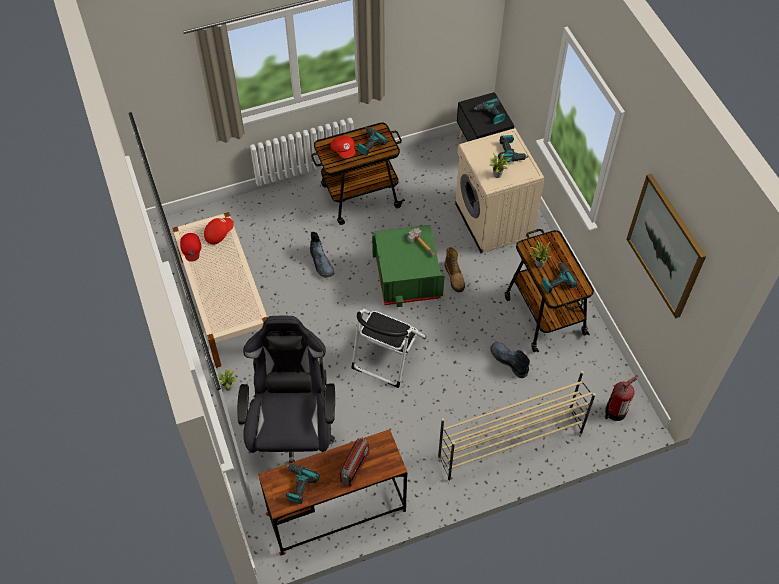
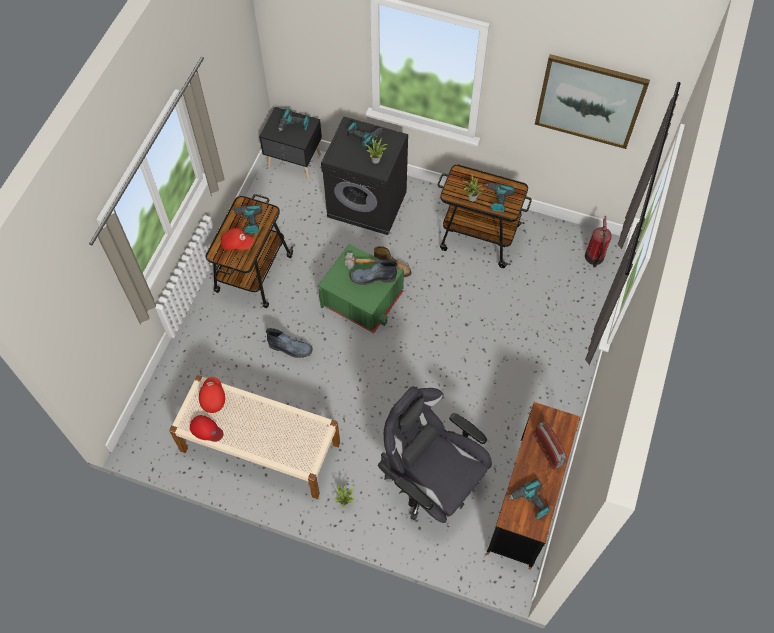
camera: 50 degrees left, 5 degrees up
step ladder [351,309,426,388] -> none
beige shoe rack [438,371,596,481] -> none
beige washing machine [455,128,545,253] -> black washing machine [321,117,408,235]
boot [490,342,530,378] -> boot moved to [350,260,397,285]

